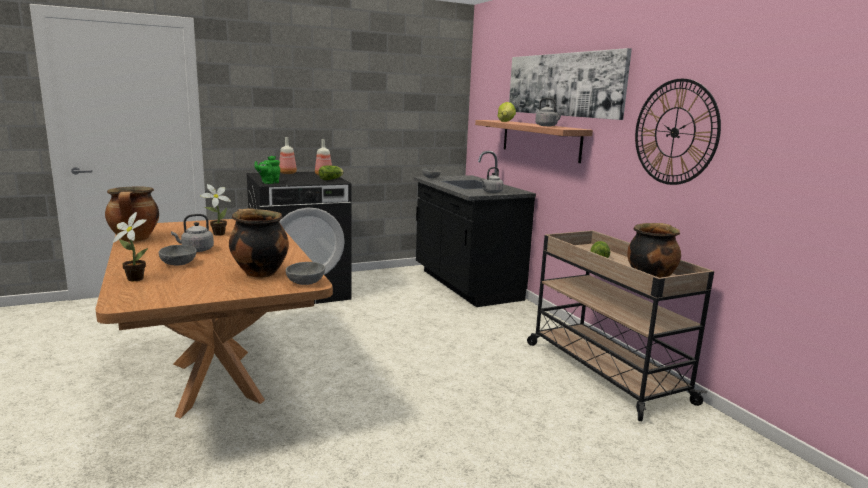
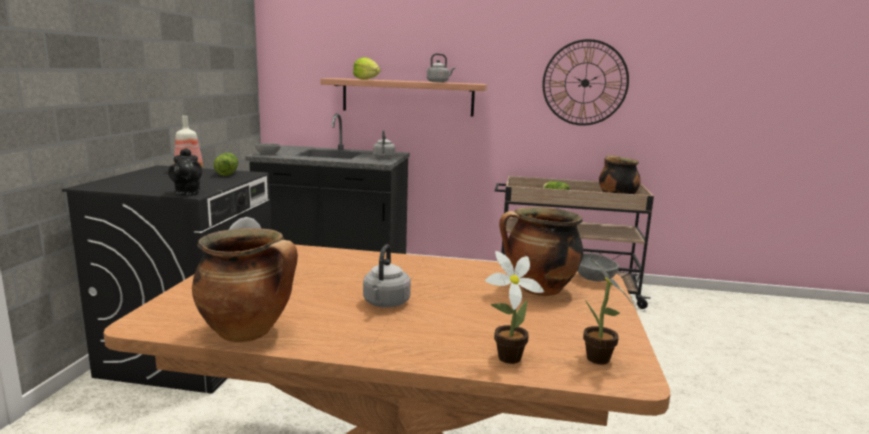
camera: 55 degrees left, 0 degrees up
grey bowl [159,245,197,265] -> none
potted plant [201,184,231,236] -> potted plant moved to [583,258,633,365]
green teapot [254,156,280,184] -> black teapot [168,148,202,195]
bottle [279,137,297,174] -> none
picture [509,48,632,120] -> none

